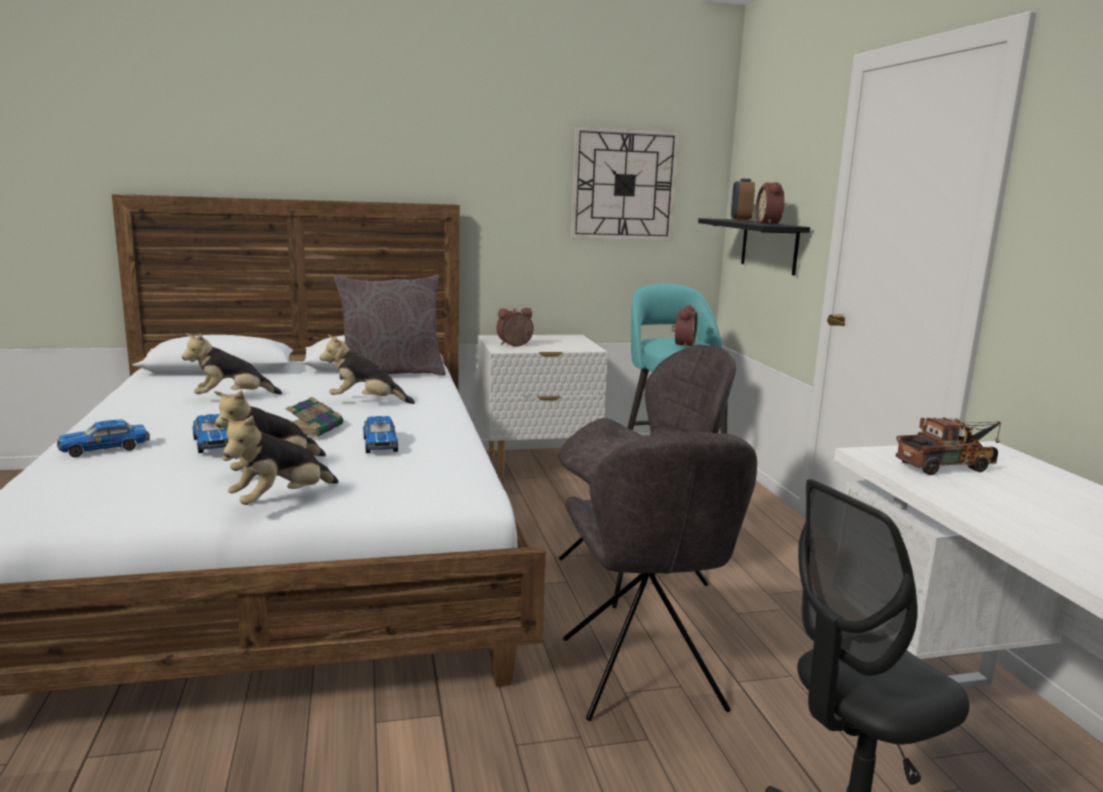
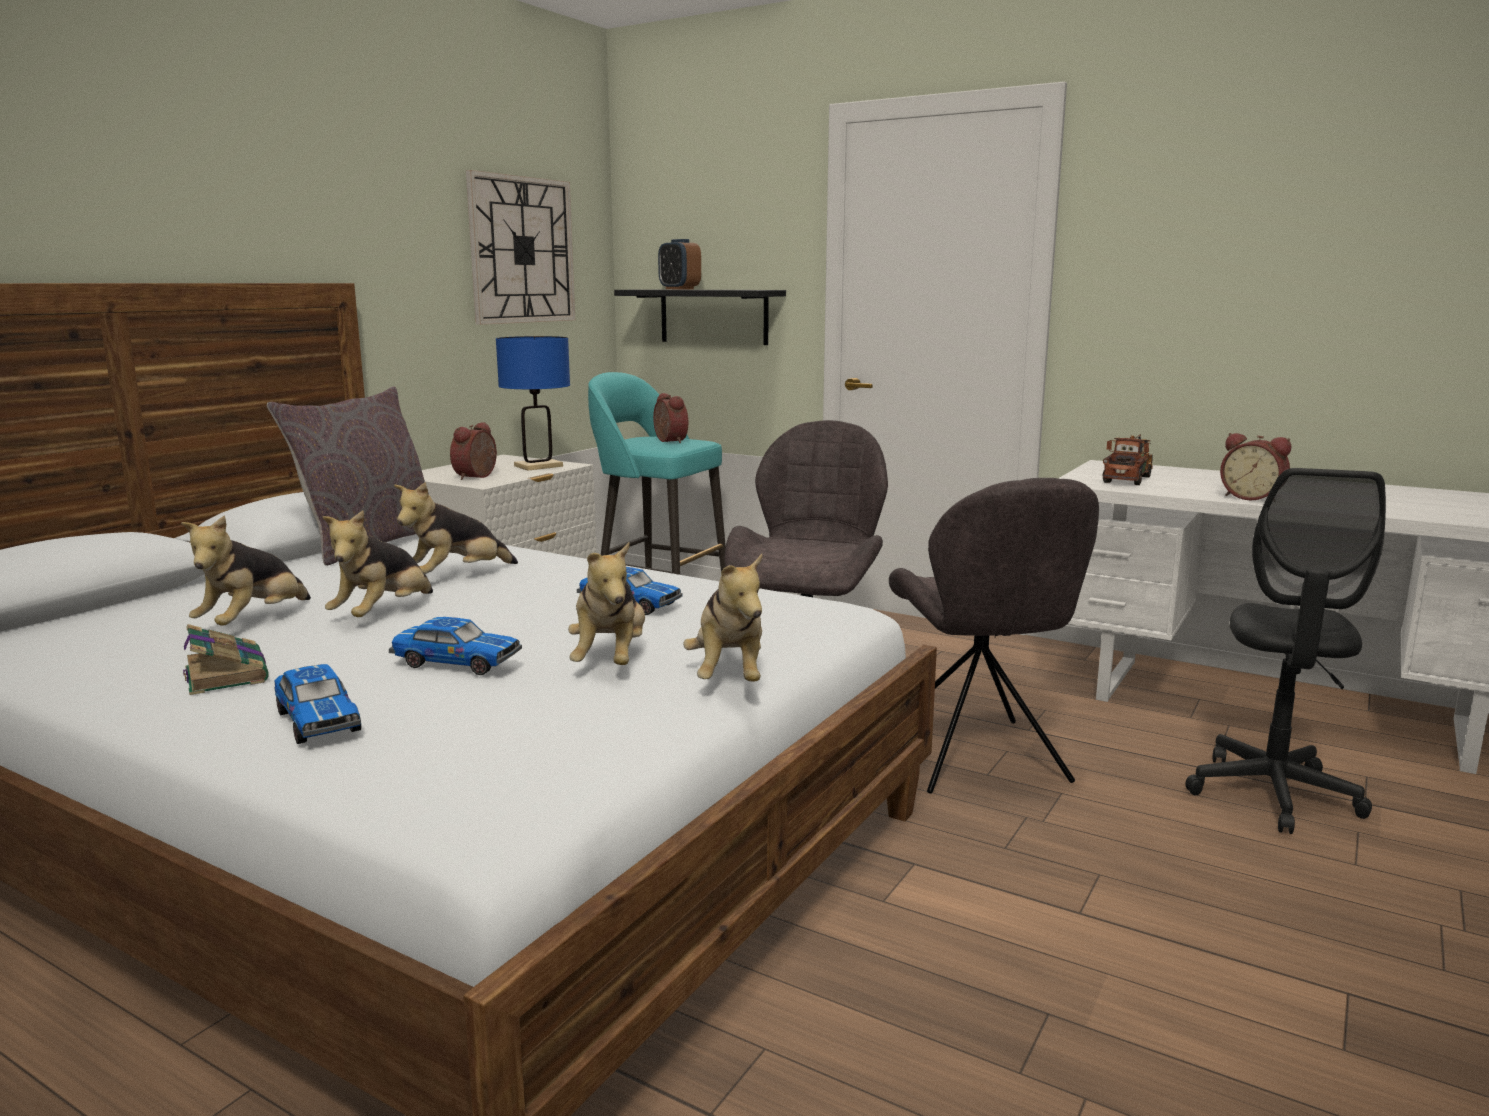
camera: 45 degrees left, 0 degrees up
toy car [57,420,150,457] -> toy car turned 45 degrees counterclockwise [274,664,361,744]
book [285,397,343,437] -> book moved to [183,624,269,695]
grey chair [563,432,757,721] -> grey chair turned 45 degrees clockwise [889,478,1099,794]
alarm clock [756,182,784,224] -> alarm clock moved to [1220,433,1291,500]
none -> plush toy [322,510,433,617]
none -> blue table lamp [496,336,570,471]

